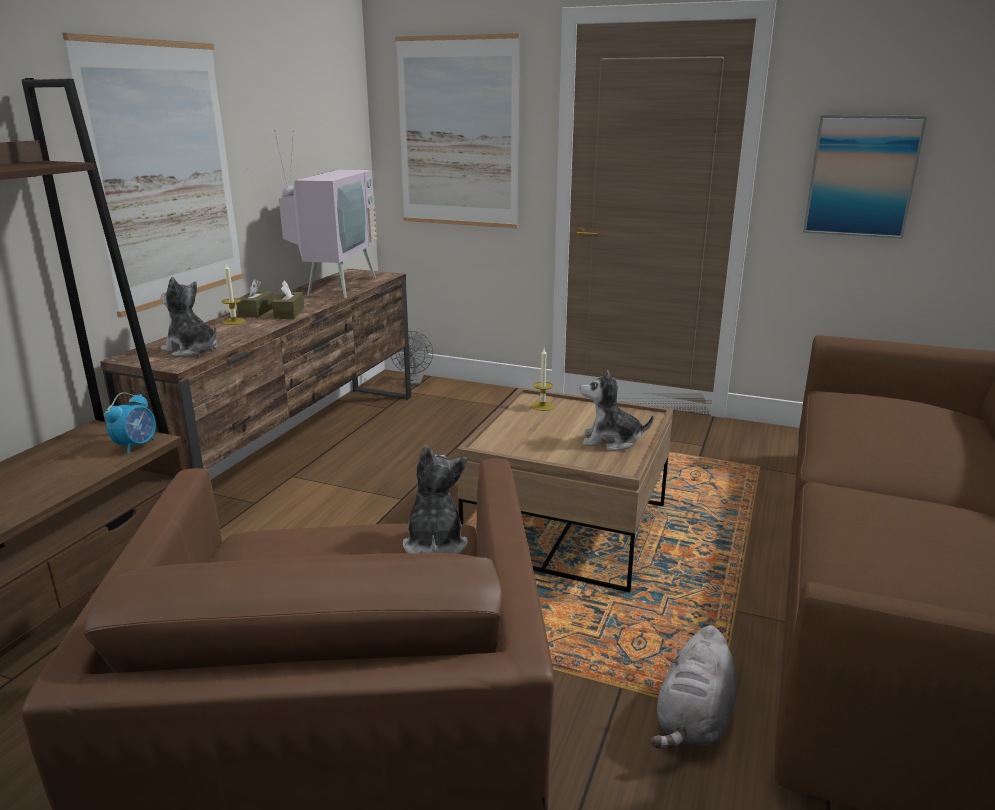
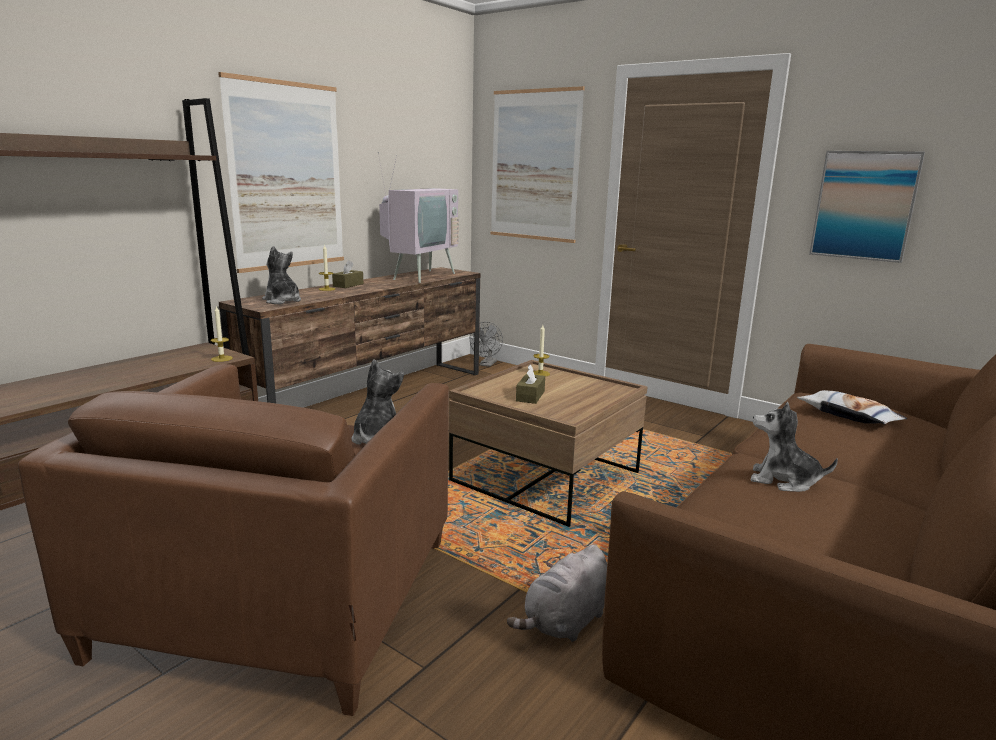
camera: 15 degrees right, 5 degrees down
alarm clock [105,392,156,454] -> candle [211,305,233,362]
brown tissue box [272,280,304,319] -> brown tissue box moved to [516,364,545,404]
plush toy [580,370,654,451] -> plush toy moved to [751,402,838,492]
none -> pillow [797,390,907,424]

